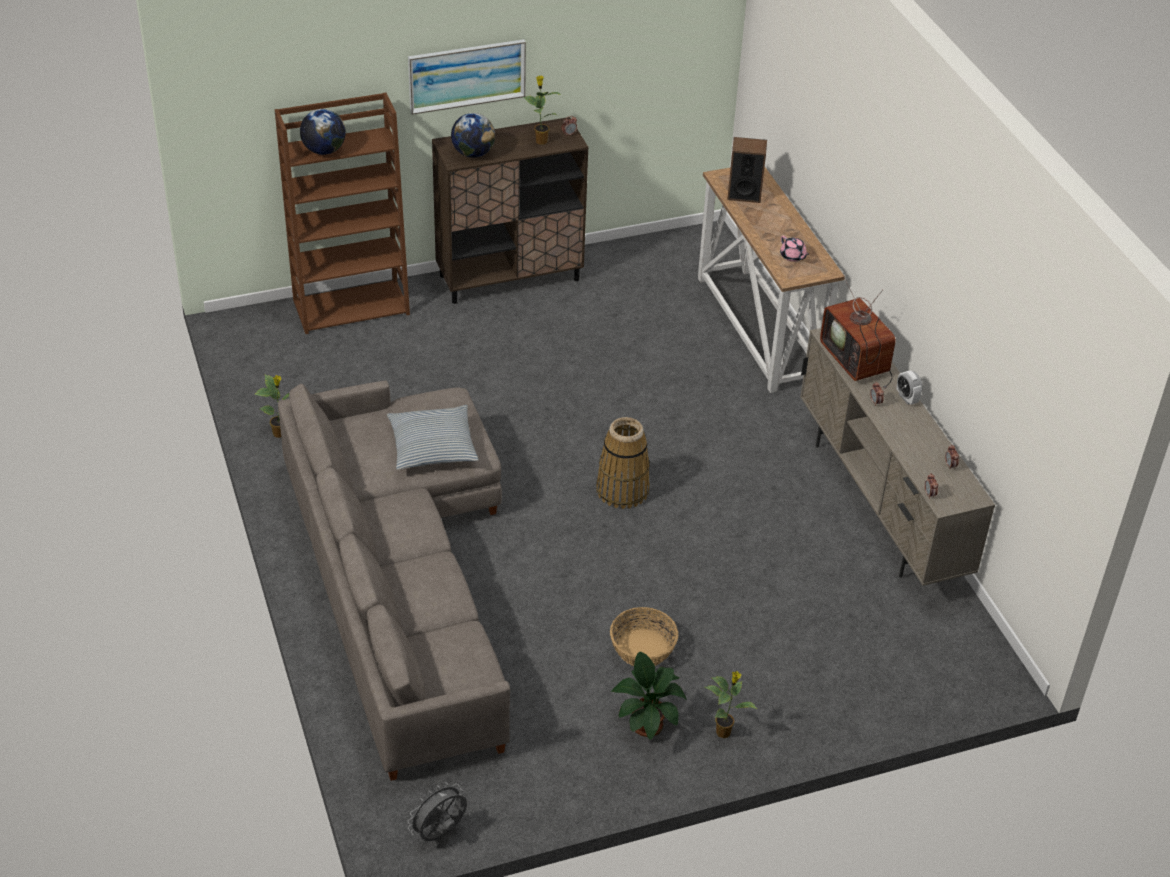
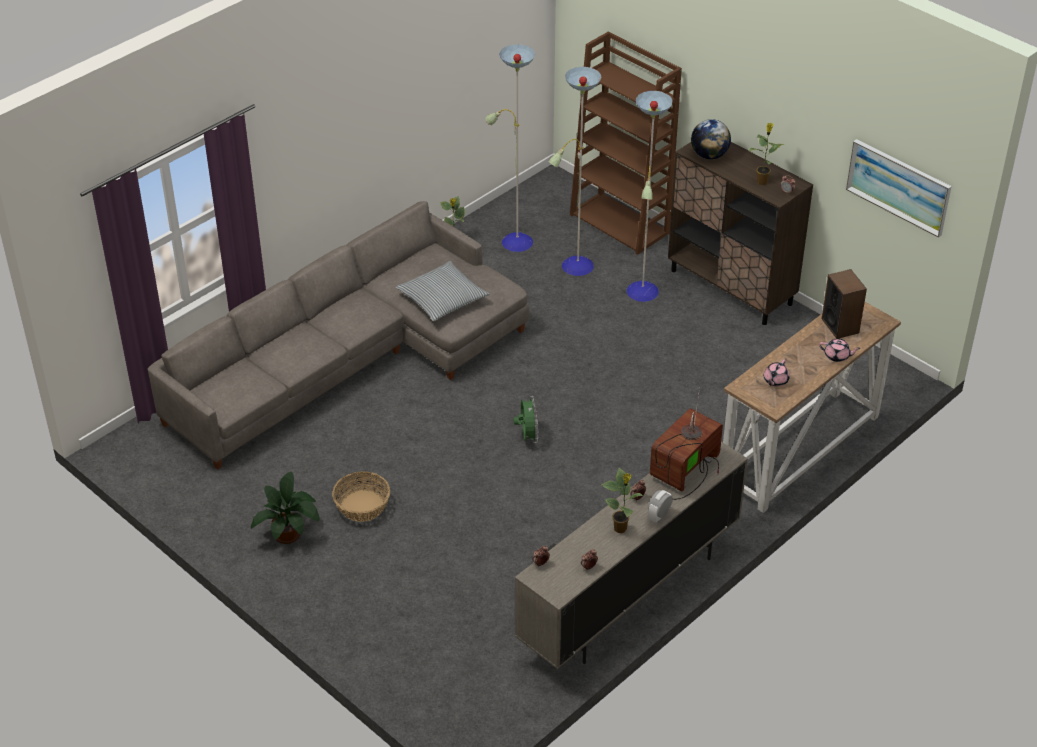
camera: 65 degrees right, 0 degrees up
globe [300,109,346,155] -> none
grey fan [407,782,467,841] -> none
picture [408,39,526,115] -> picture moved to [846,139,952,238]
basket [596,417,650,509] -> green fan [513,396,539,443]
potted plant [705,671,757,738] -> potted plant moved to [602,468,644,533]
none -> floor lamp [485,44,673,302]
none -> pink teapot [819,338,861,362]

